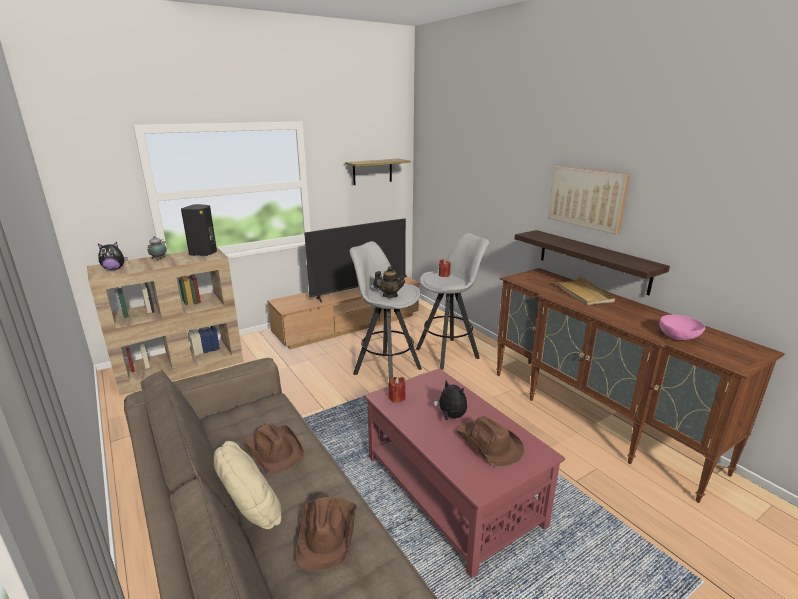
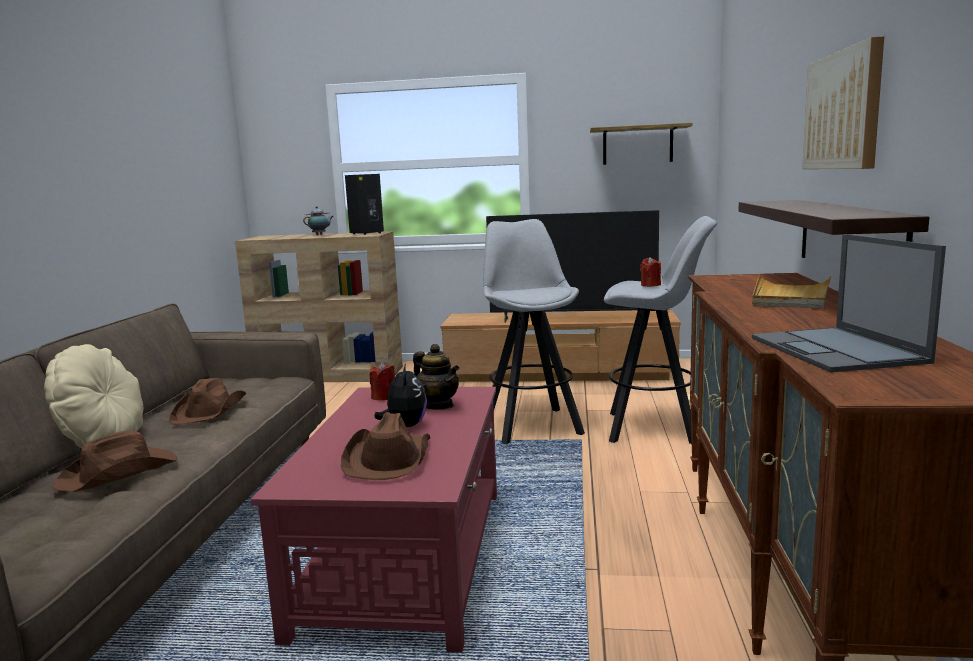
camera: 40 degrees right, 10 degrees down
plush toy [98,242,128,270] -> none
teapot [373,266,407,298] -> teapot moved to [413,344,459,410]
pink bowl [659,315,705,340] -> laptop [752,234,946,373]

